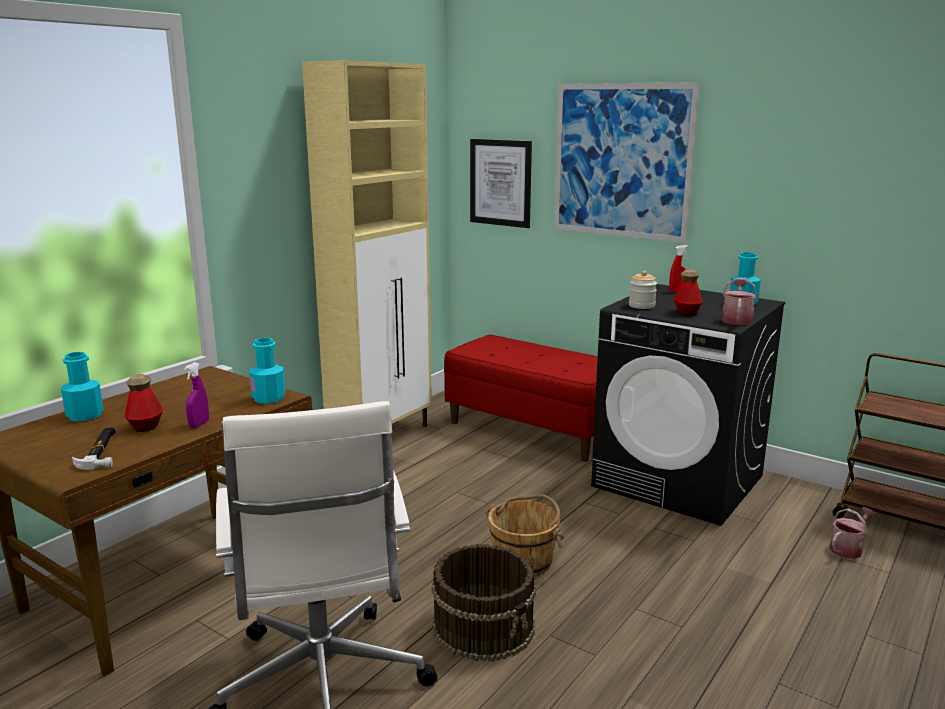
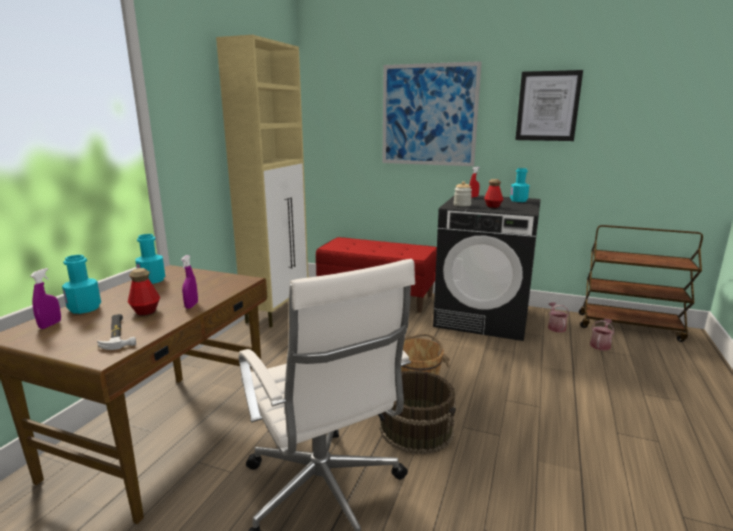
camera: 15 degrees left, 0 degrees up
turquoise bottle [249,338,285,404] -> turquoise bottle moved to [135,234,165,284]
picture [470,139,532,228] -> picture moved to [515,70,583,141]
watering can [721,278,758,325] -> watering can moved to [548,302,569,332]
none -> purple spray bottle [30,268,61,329]

